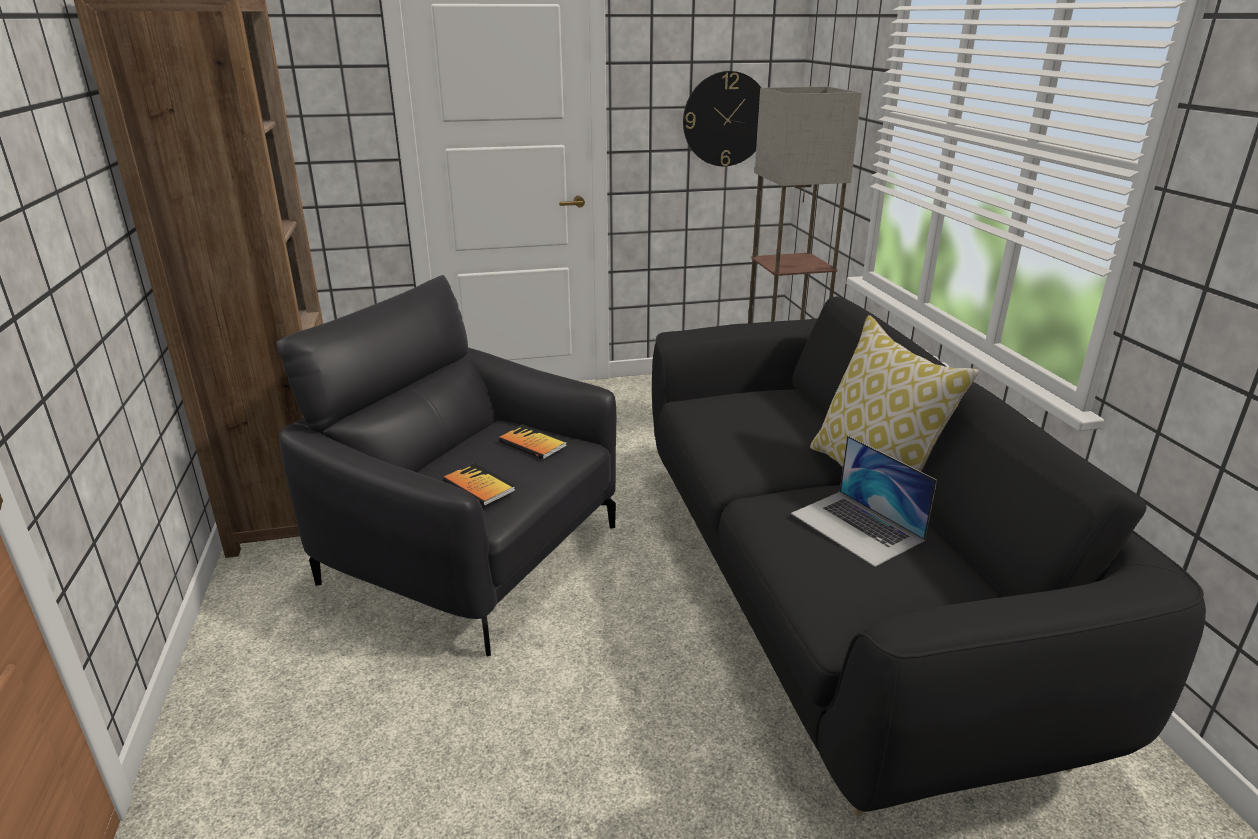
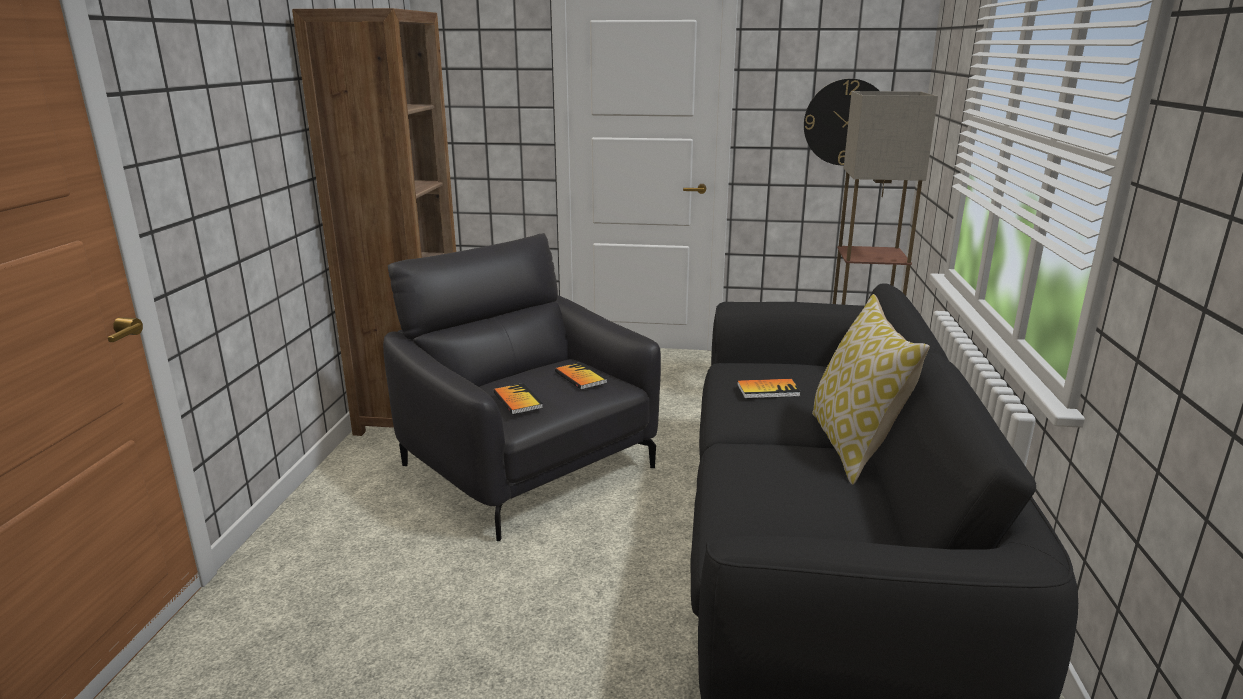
camera: 20 degrees right, 5 degrees down
laptop [791,436,937,567] -> none
none -> book [737,379,801,399]

